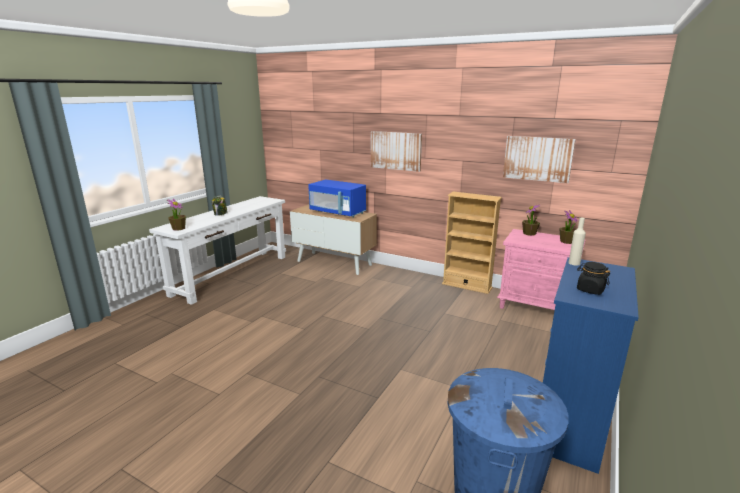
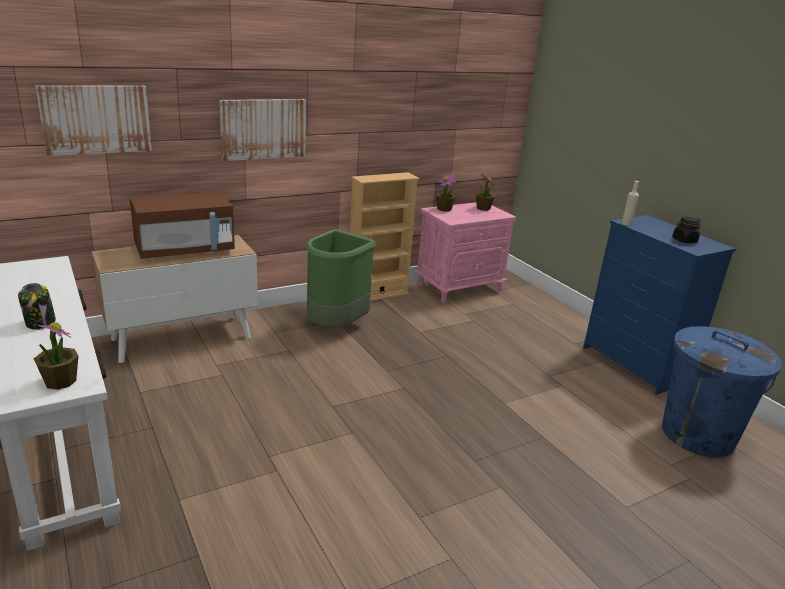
camera: 60 degrees left, 5 degrees up
blue microwave [308,179,366,217] -> brown microwave [130,192,235,259]
picture [503,136,576,183] -> picture moved to [35,85,152,156]
none -> green trash can [306,229,376,327]

